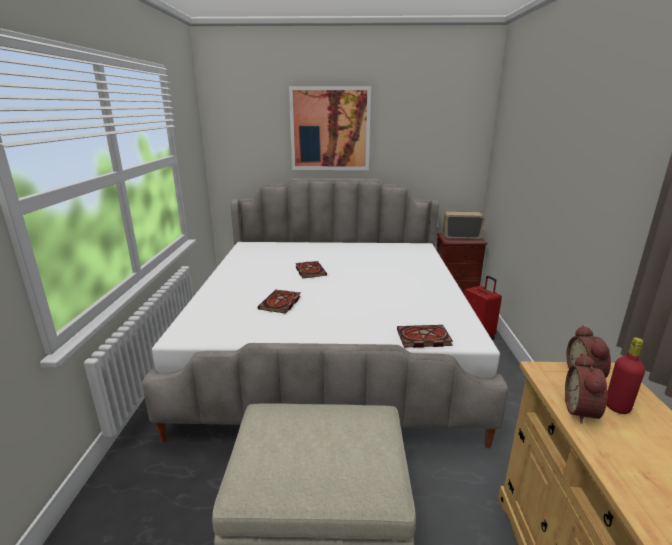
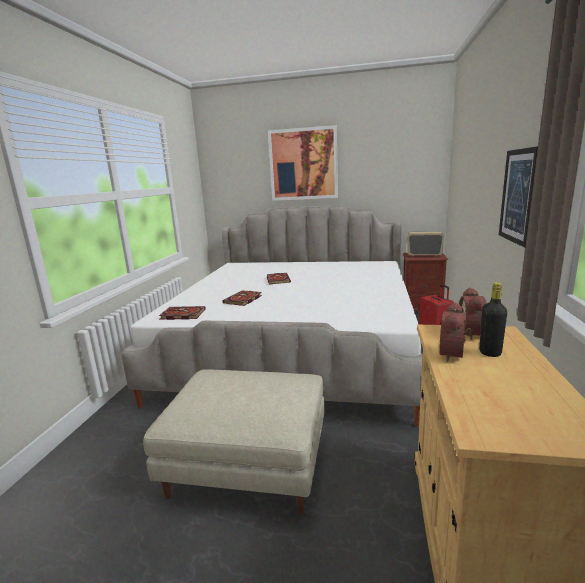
camera: 10 degrees right, 5 degrees down
book [397,325,453,348] -> book moved to [159,306,206,320]
red bottle [606,337,645,414] -> black bottle [479,282,507,357]
none -> picture [499,146,538,248]

